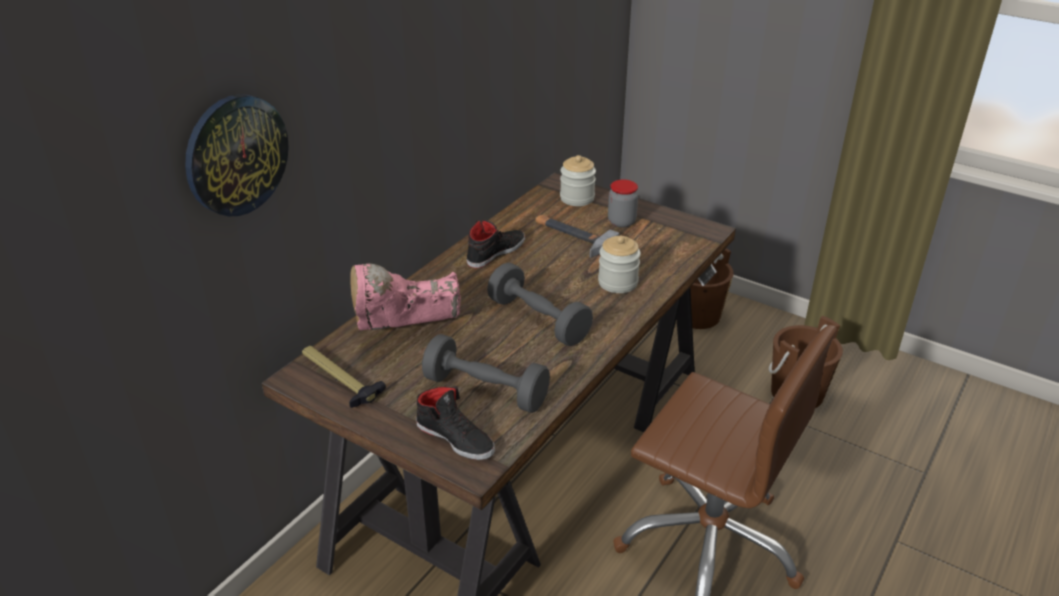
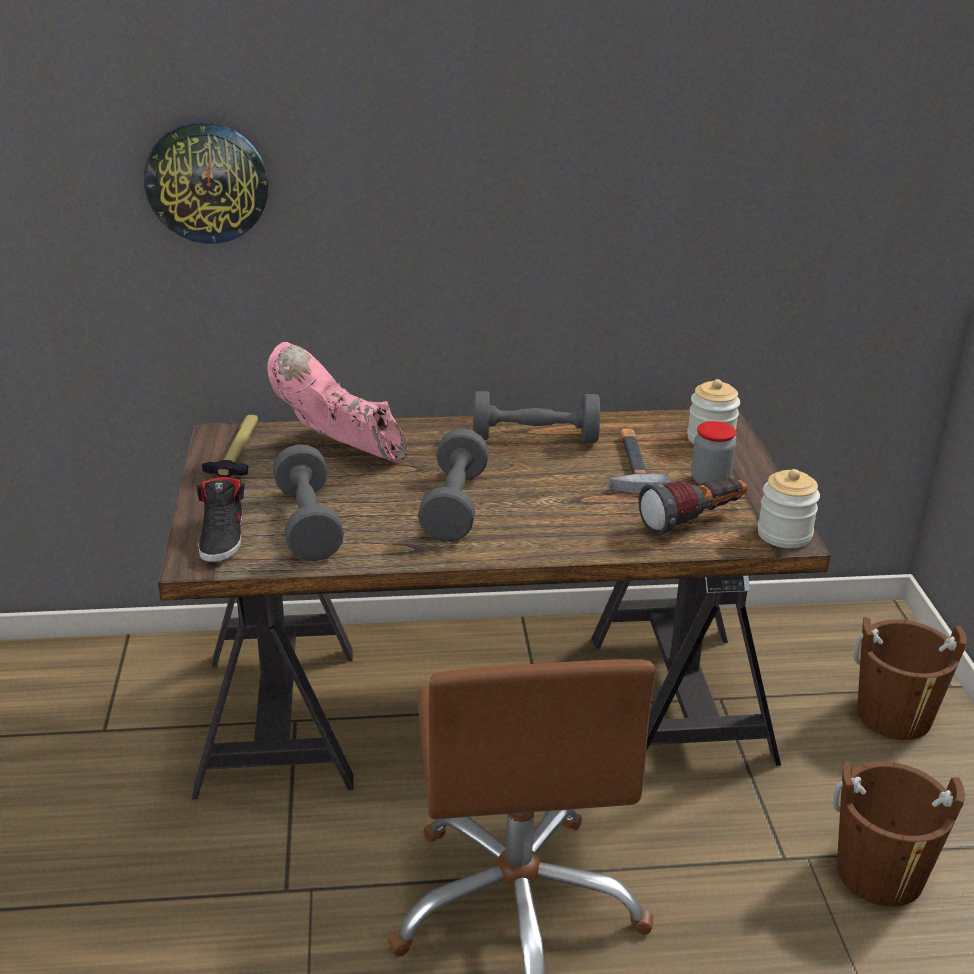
camera: 50 degrees right, 5 degrees down
black shoe [467,220,525,268] -> grey dumbbell [473,391,600,443]
jar [598,236,641,293] -> jar moved to [758,469,820,548]
none -> flashlight [639,478,748,536]

